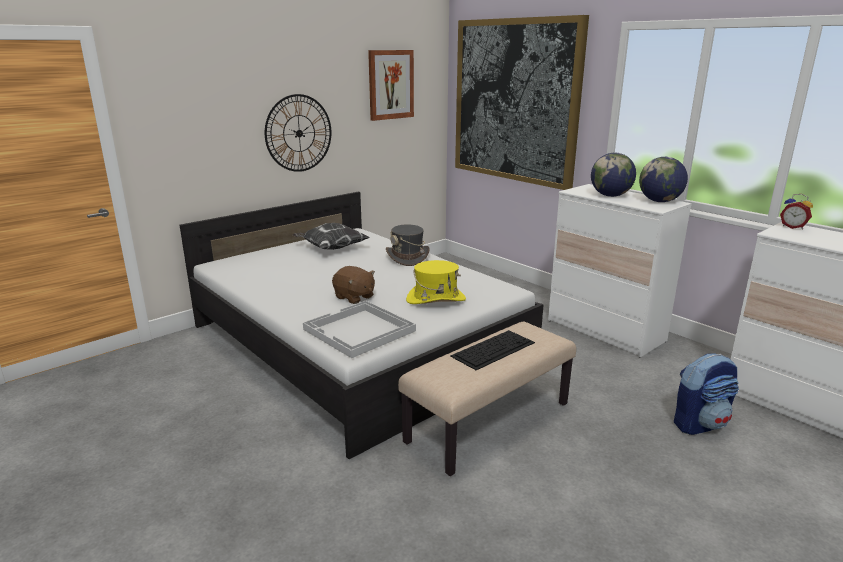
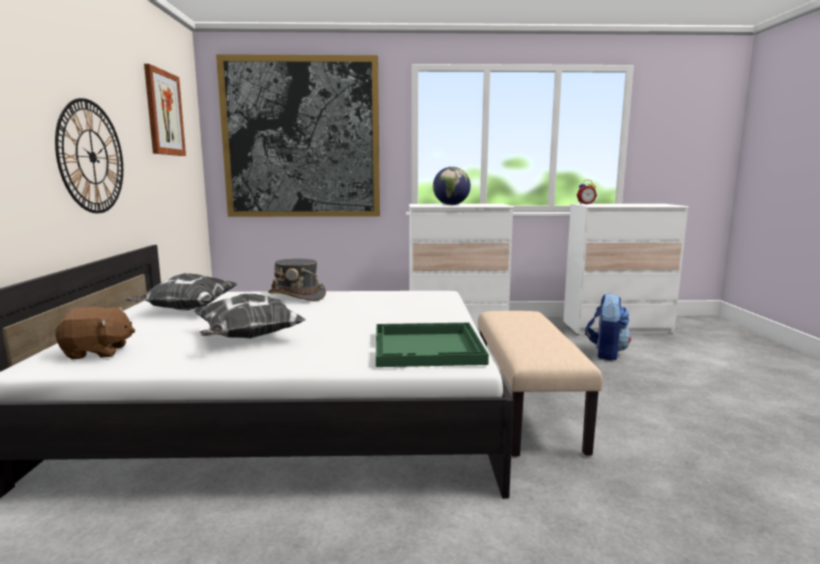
camera: 50 degrees left, 10 degrees down
white tray [303,301,416,358] -> green tray [376,323,489,367]
brown plush toy [332,266,375,304] -> brown plush toy moved to [55,307,135,359]
yellow hat [406,260,466,304] -> none
keyboard [450,330,535,370] -> none
globe [639,157,688,202] -> none
none -> pillow [194,294,306,338]

